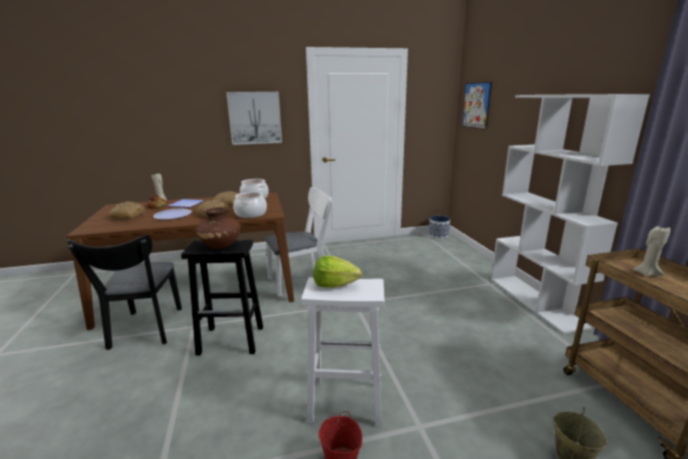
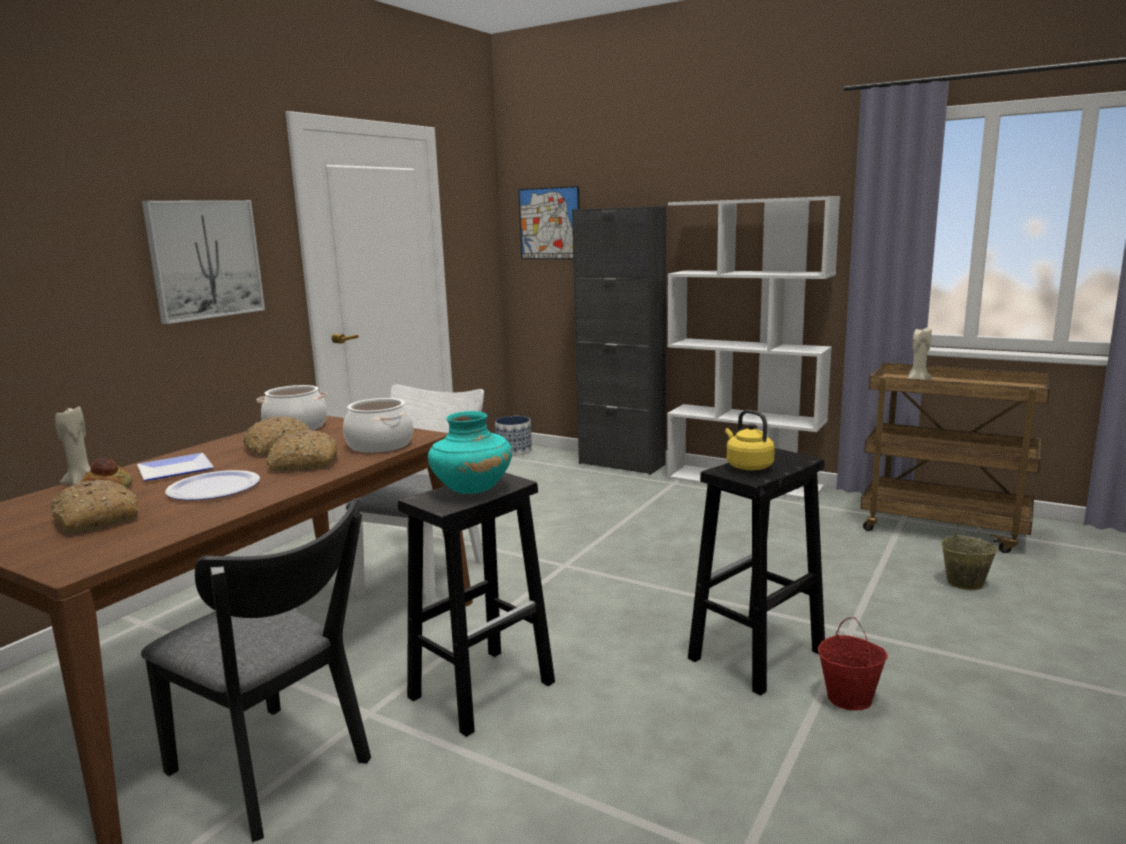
camera: 45 degrees left, 5 degrees down
brown vase [196,207,241,249] -> turquoise vase [428,411,512,494]
white stool [301,277,385,427] -> black stool [688,448,825,696]
lettuce [313,256,362,288] -> yellow kettle [725,410,775,470]
none -> black cabinet [572,206,666,475]

